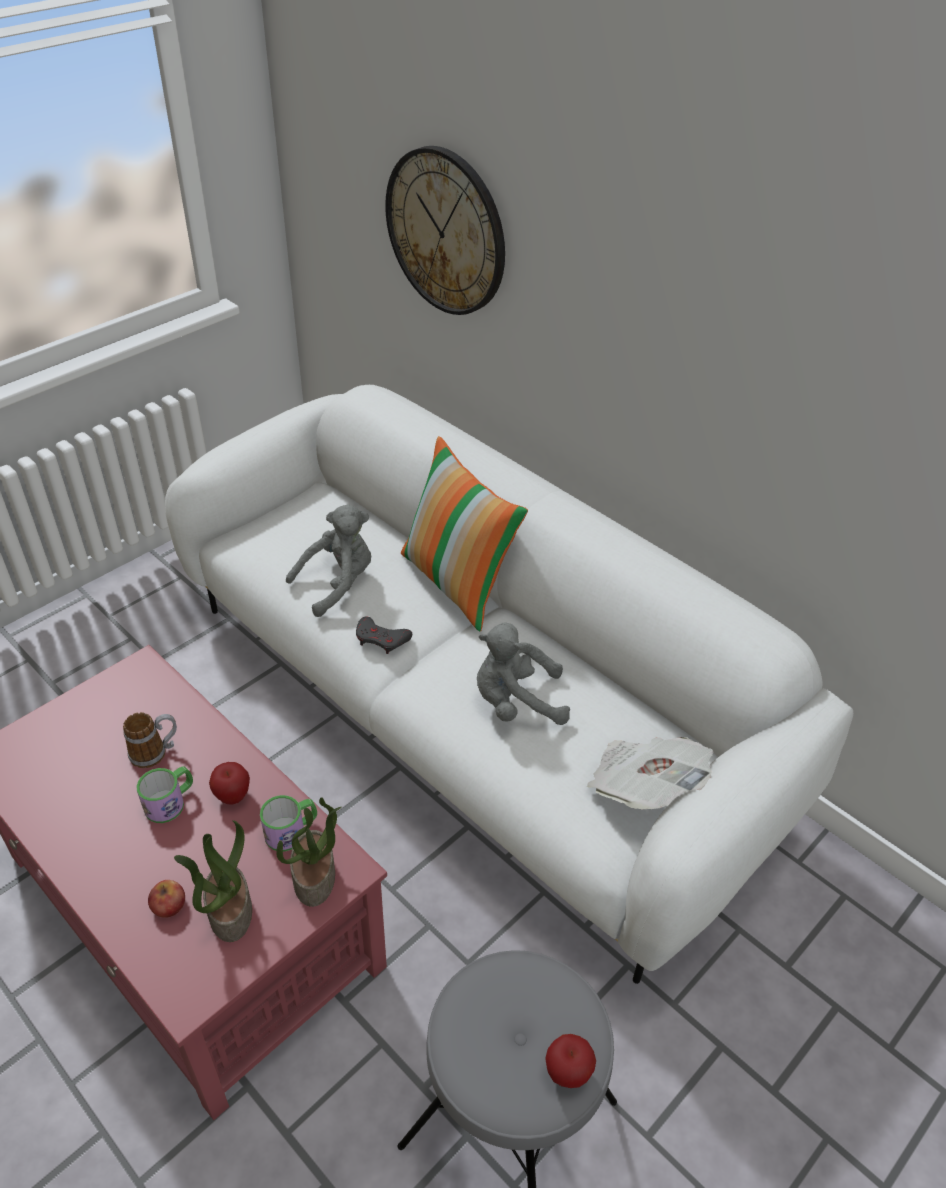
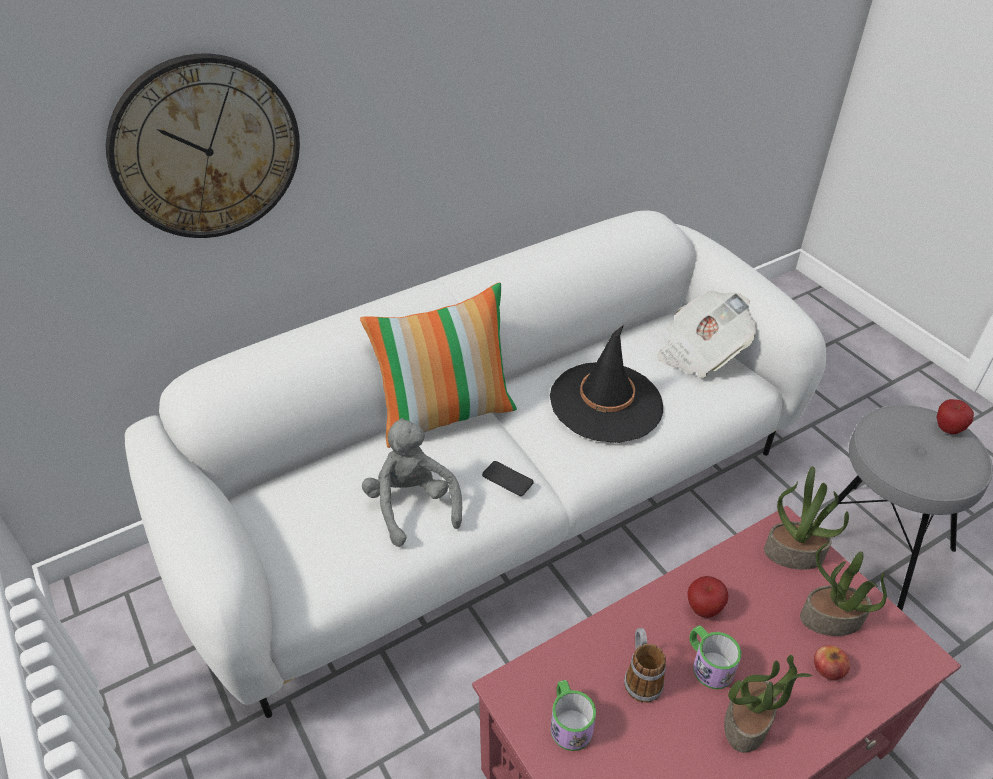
camera: 75 degrees left, 0 degrees up
mug [260,795,317,851] -> mug moved to [551,680,596,751]
grey game controller [356,617,412,654] -> phone [482,461,533,496]
grey plush toy [477,622,570,725] -> black hat [550,325,663,443]
none -> potted plant [724,655,812,753]

